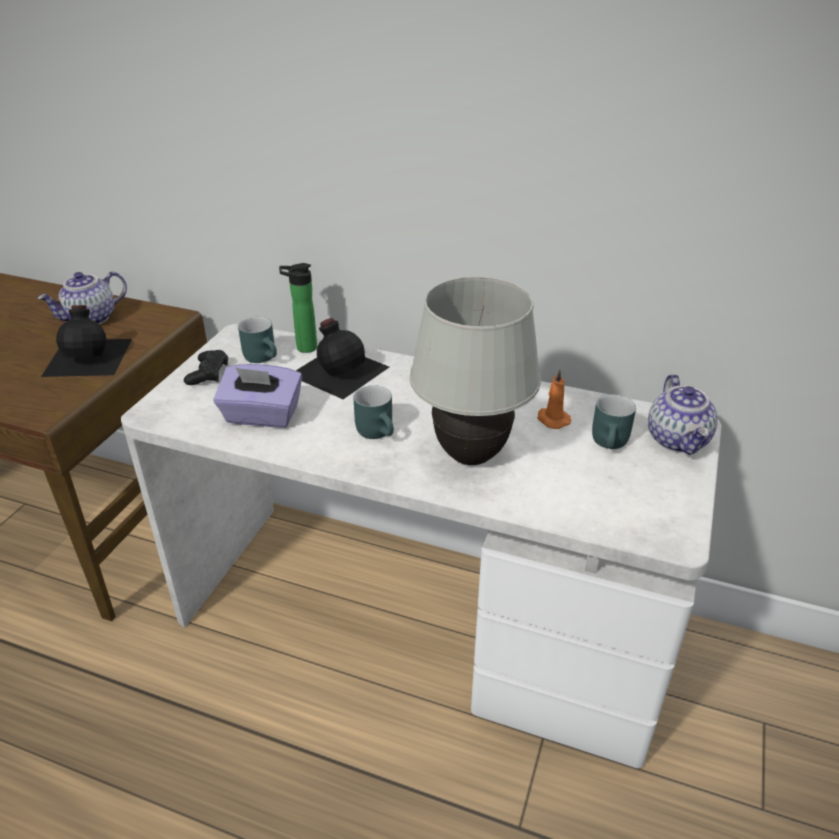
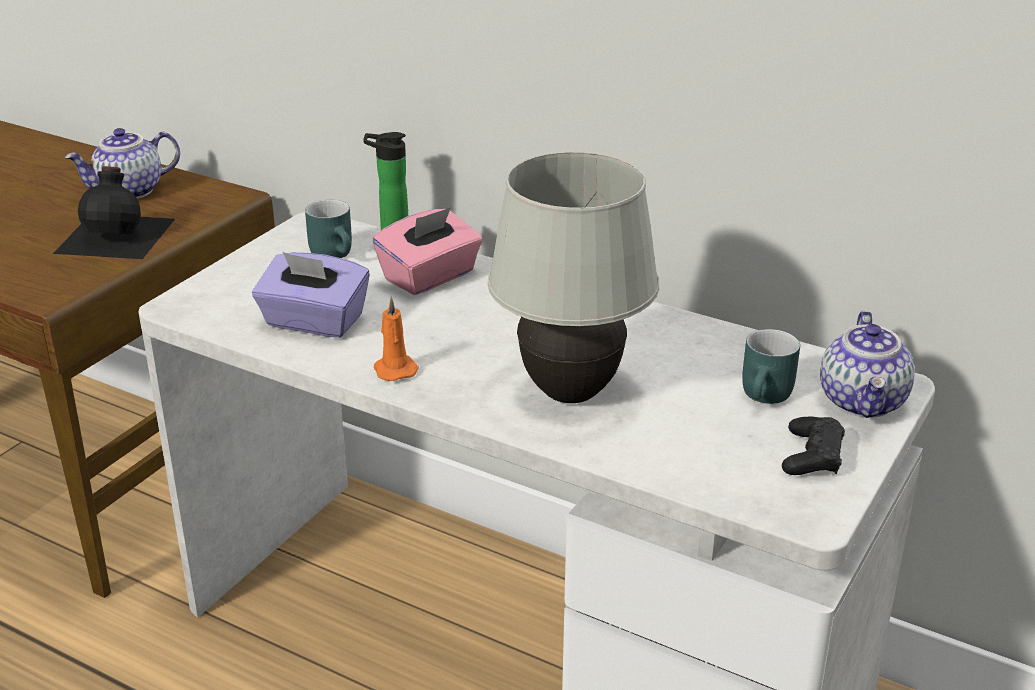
camera: 10 degrees right, 5 degrees down
black game controller [184,350,228,385] -> black game controller moved to [782,417,845,475]
black bottle [296,318,389,399] -> pink tissue box [373,207,483,295]
turquoise mug [353,385,394,439] -> none
orange candle [537,369,571,429] -> orange candle moved to [374,297,419,381]

